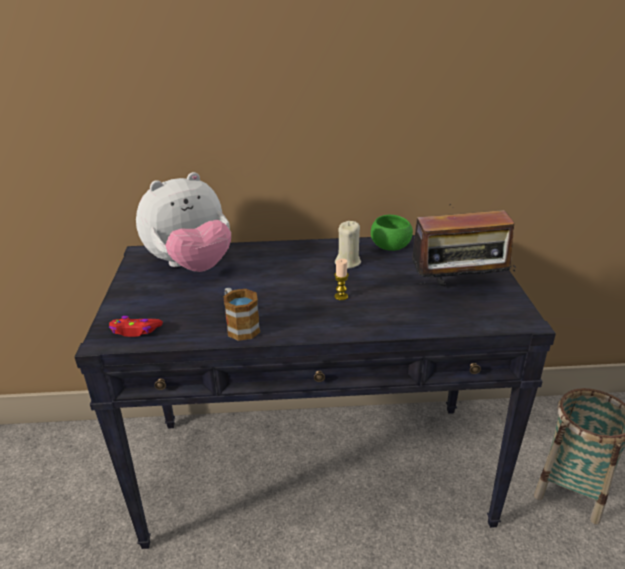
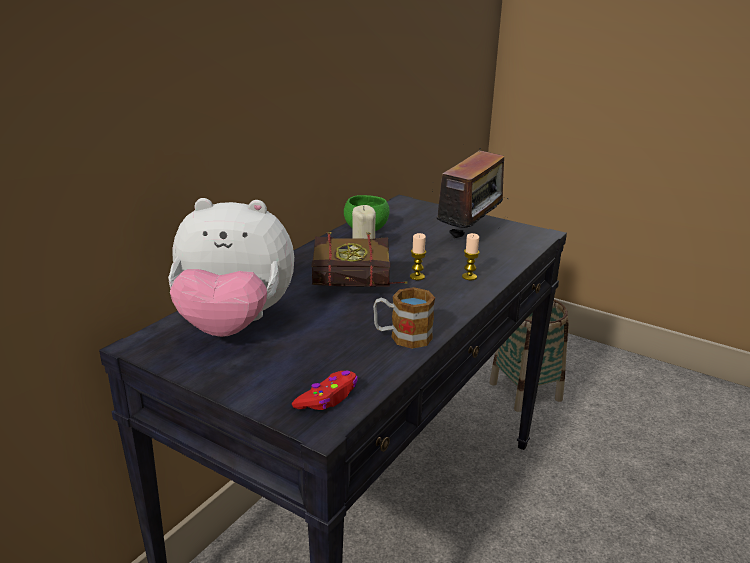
camera: 55 degrees left, 5 degrees down
plush toy [136,172,231,272] -> plush toy turned 90 degrees clockwise [168,198,294,337]
none -> book [311,232,407,287]
none -> candle [462,233,480,280]

